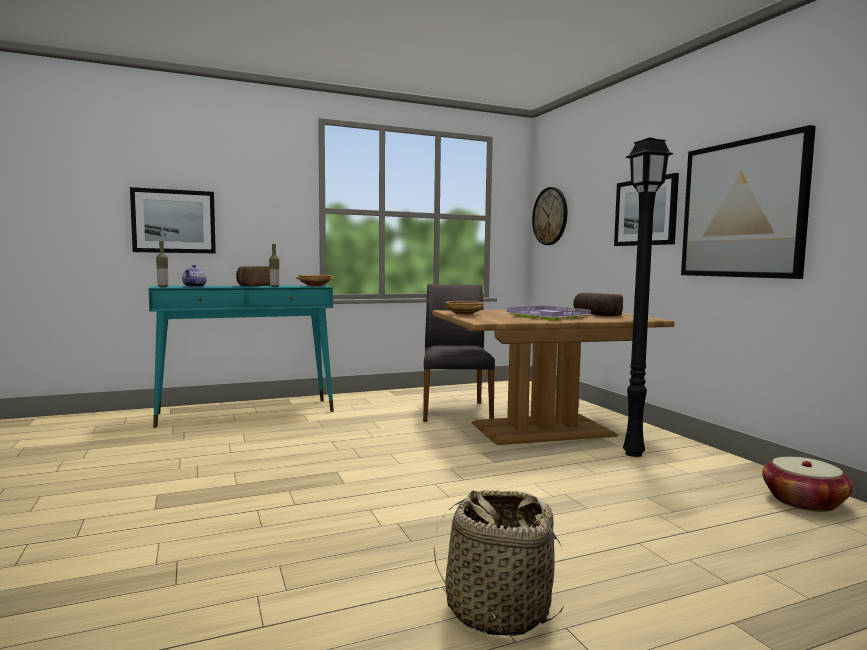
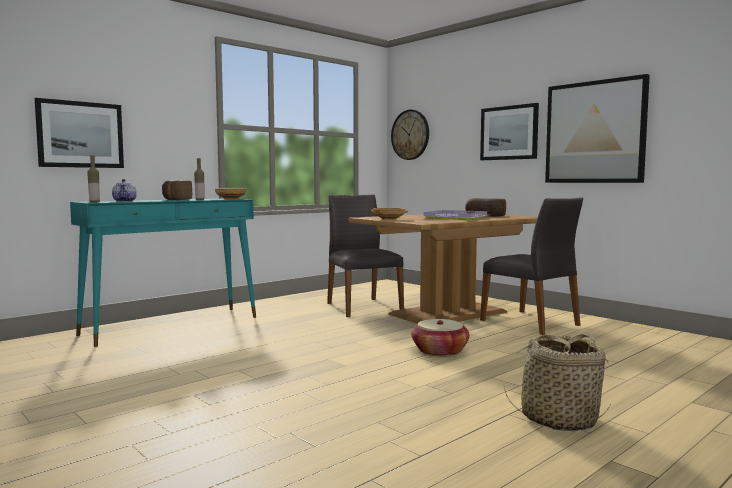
camera: 20 degrees left, 0 degrees up
black floor lamp [623,138,674,457] -> grey chair [480,197,583,335]
basket [762,457,853,512] -> basket moved to [411,319,470,357]

